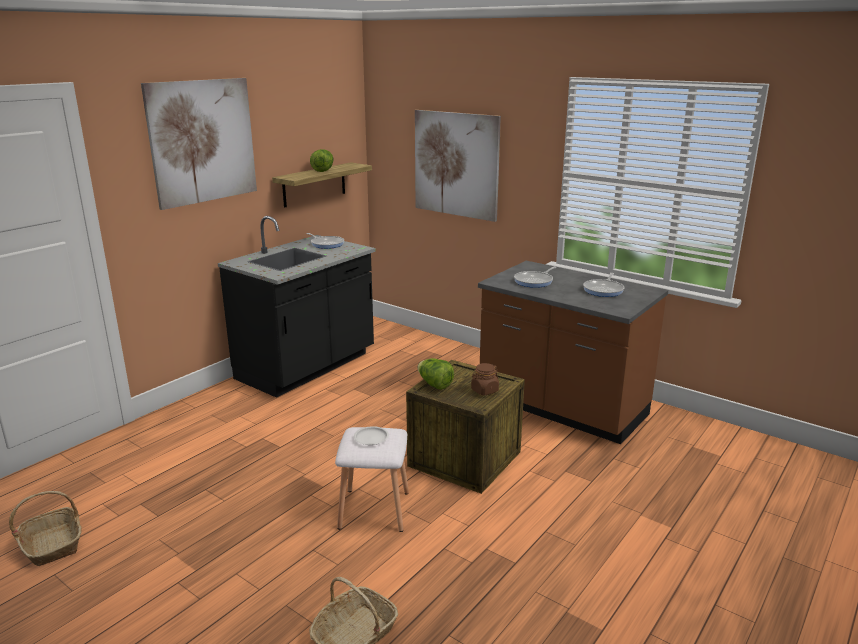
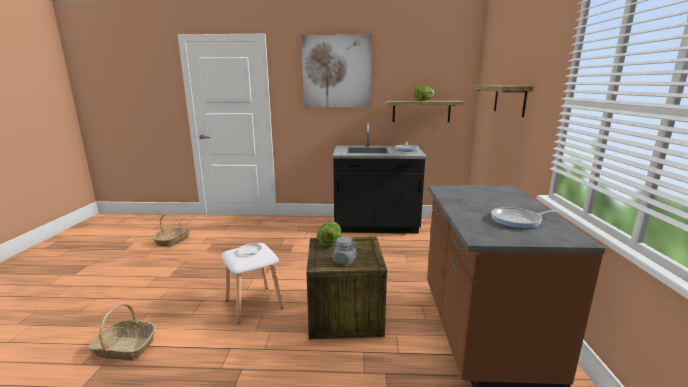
camera: 55 degrees right, 5 degrees down
picture [415,110,501,222] -> shelf [470,85,533,117]
brown jar [471,363,499,396] -> grey jar [332,236,357,265]
frying pan [514,267,556,288] -> none

